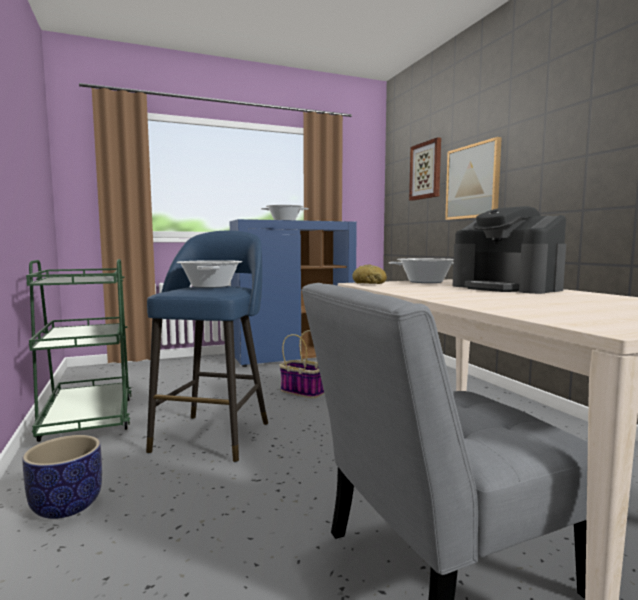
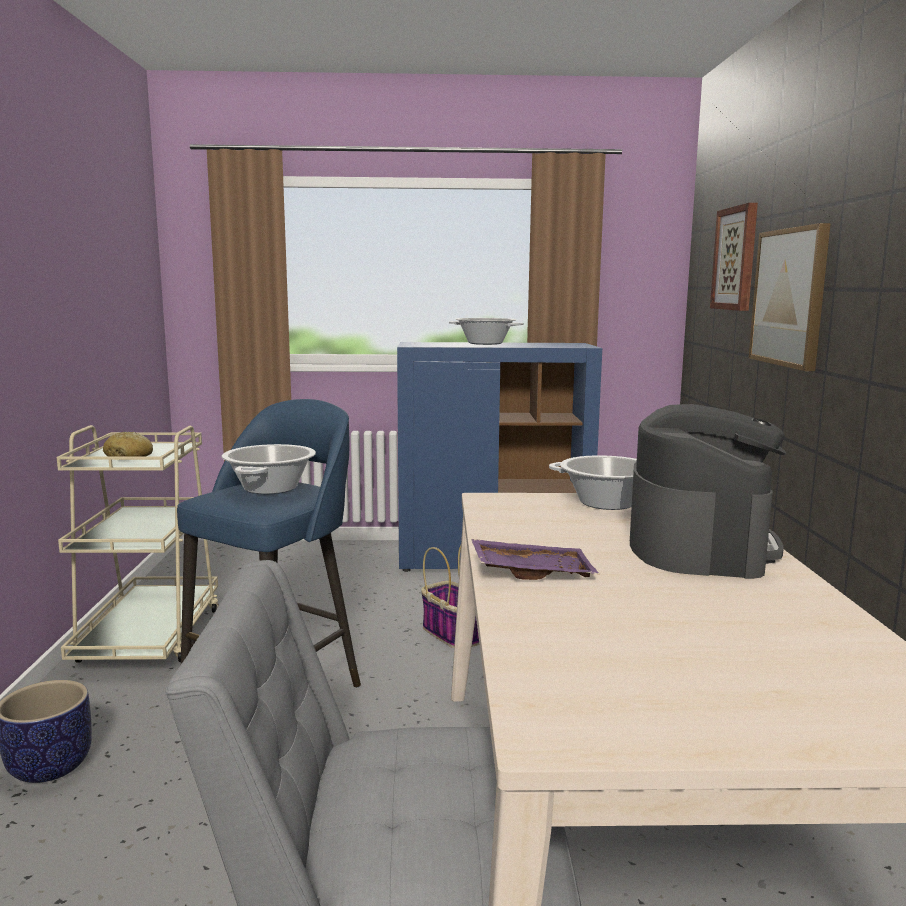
camera: 20 degrees right, 5 degrees up
green cart [26,259,132,442] -> beige cart [57,425,219,663]
bread [352,264,387,284] -> bread moved to [103,432,153,457]
coffee machine [453,206,566,294] -> coffee machine turned 150 degrees counterclockwise [630,404,786,579]
none -> purple tray [471,539,599,580]

